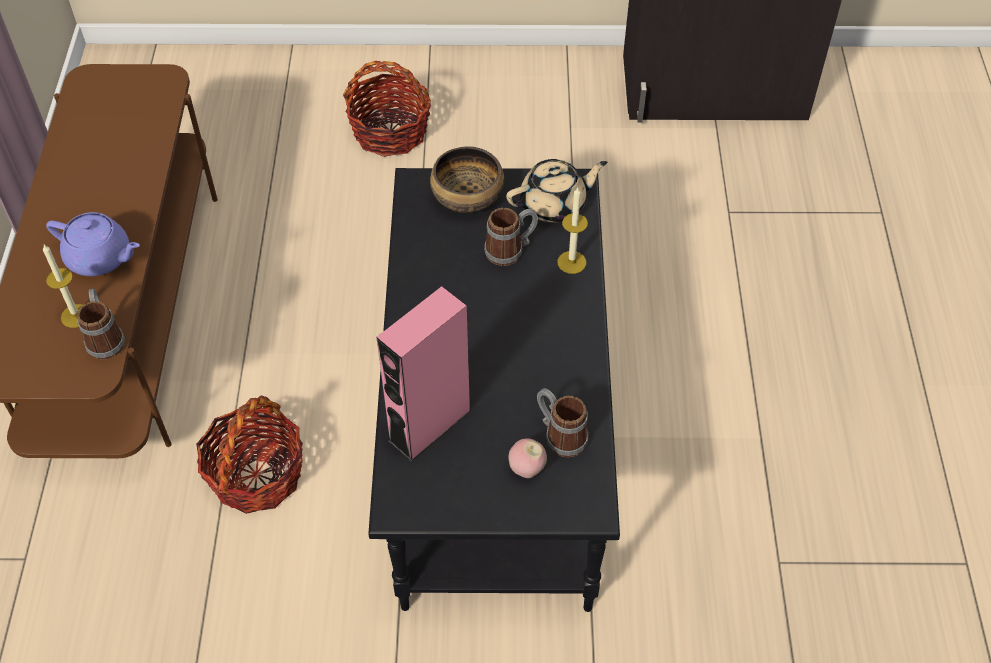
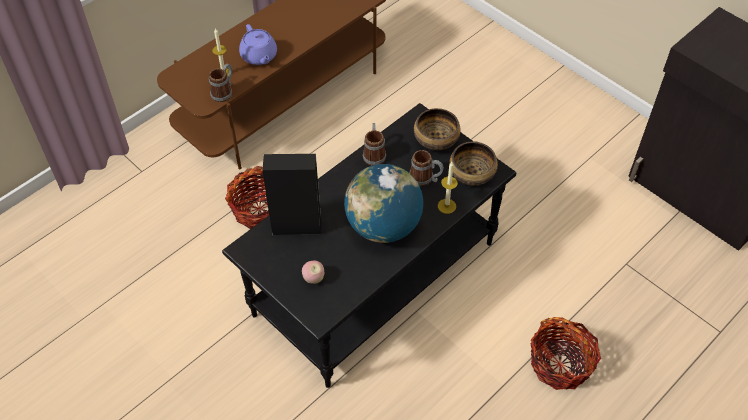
camera: 45 degrees right, 0 degrees up
basket [343,61,431,157] -> basket moved to [531,317,601,390]
pink speaker [376,286,471,462] -> black speaker [263,154,322,236]
beige teapot [506,159,607,222] -> bowl [449,142,498,186]
mug [537,388,589,457] -> mug moved to [363,123,386,166]
none -> globe [344,164,423,243]

